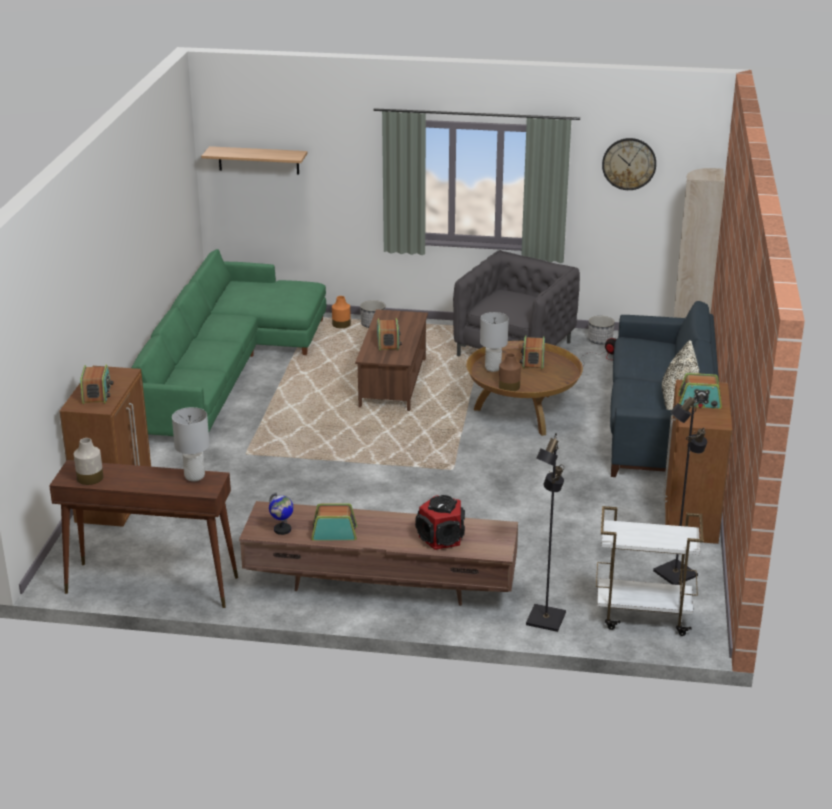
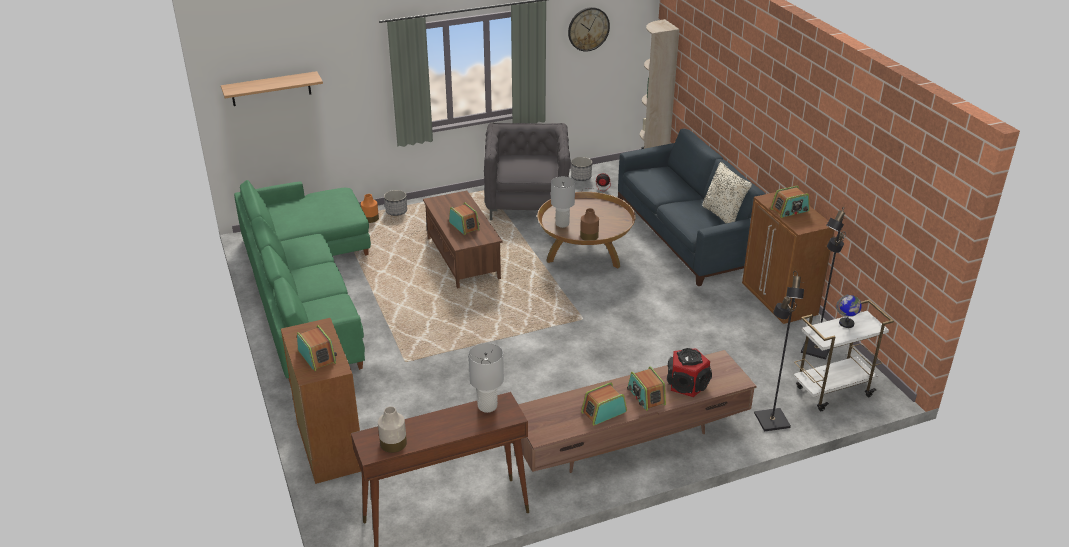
camera: 30 degrees left, 5 degrees up
globe [269,493,294,535] -> globe moved to [836,294,862,328]
radio [520,335,545,370] -> radio moved to [627,366,666,411]

